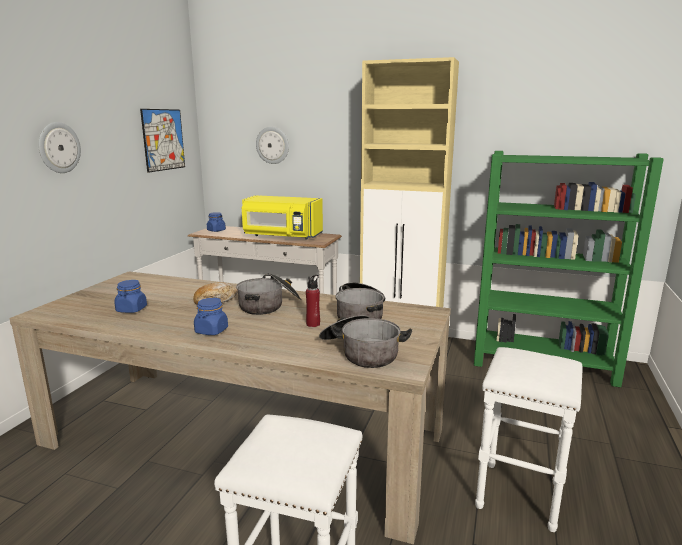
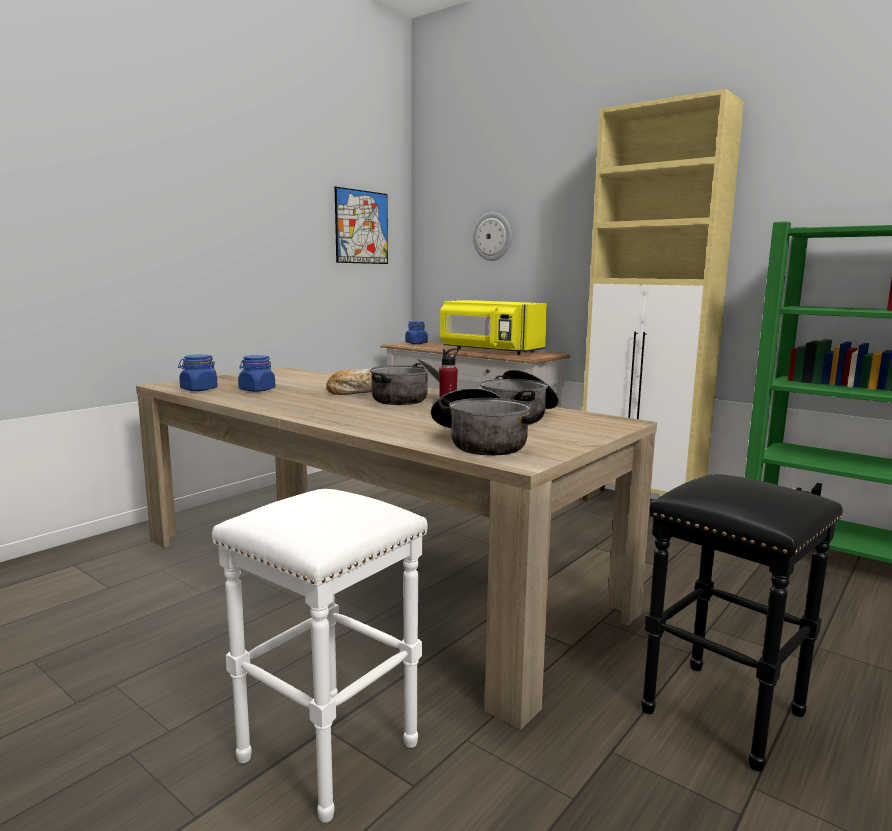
camera: 20 degrees right, 5 degrees down
wall clock [38,122,81,173] -> none
blue jar [194,298,228,335] -> blue jar moved to [178,355,218,391]
white stool [475,347,583,532] -> black stool [641,474,843,771]

